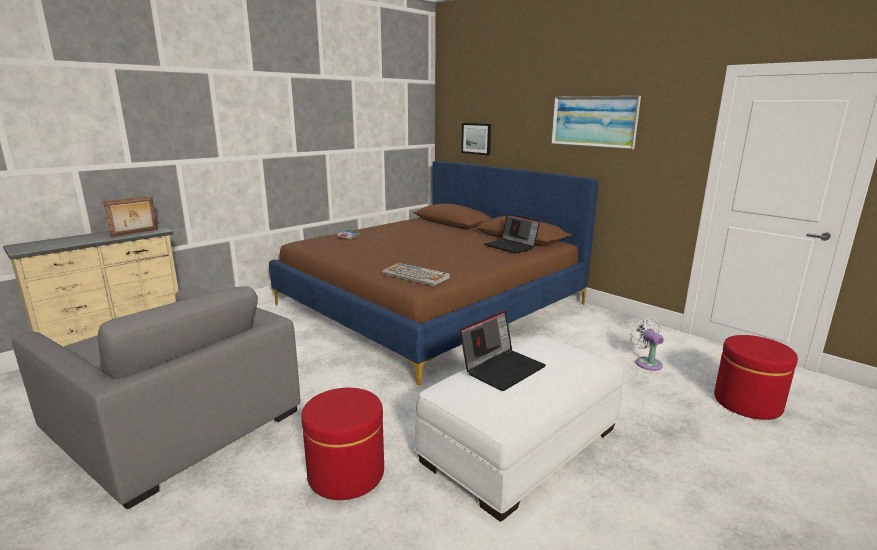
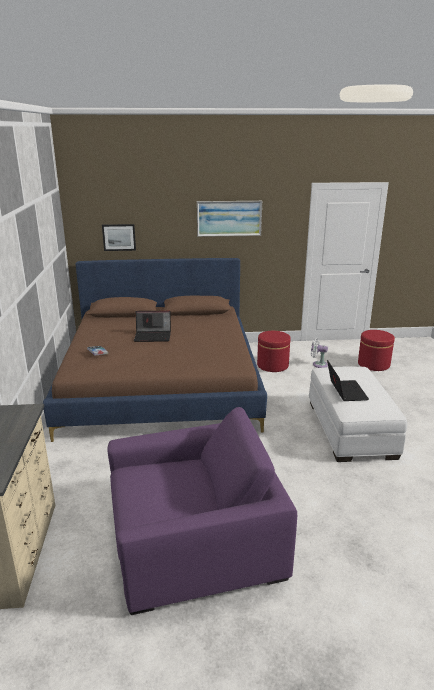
camera: 50 degrees left, 5 degrees up
grey armchair [12,286,300,509] -> purple armchair [108,407,297,615]
picture frame [103,196,158,237] -> none
red ottoman [301,388,384,500] -> red ottoman moved to [257,331,291,372]
keyboard [382,263,450,286] -> none
laptop [484,214,540,253] -> laptop moved to [134,311,171,342]

